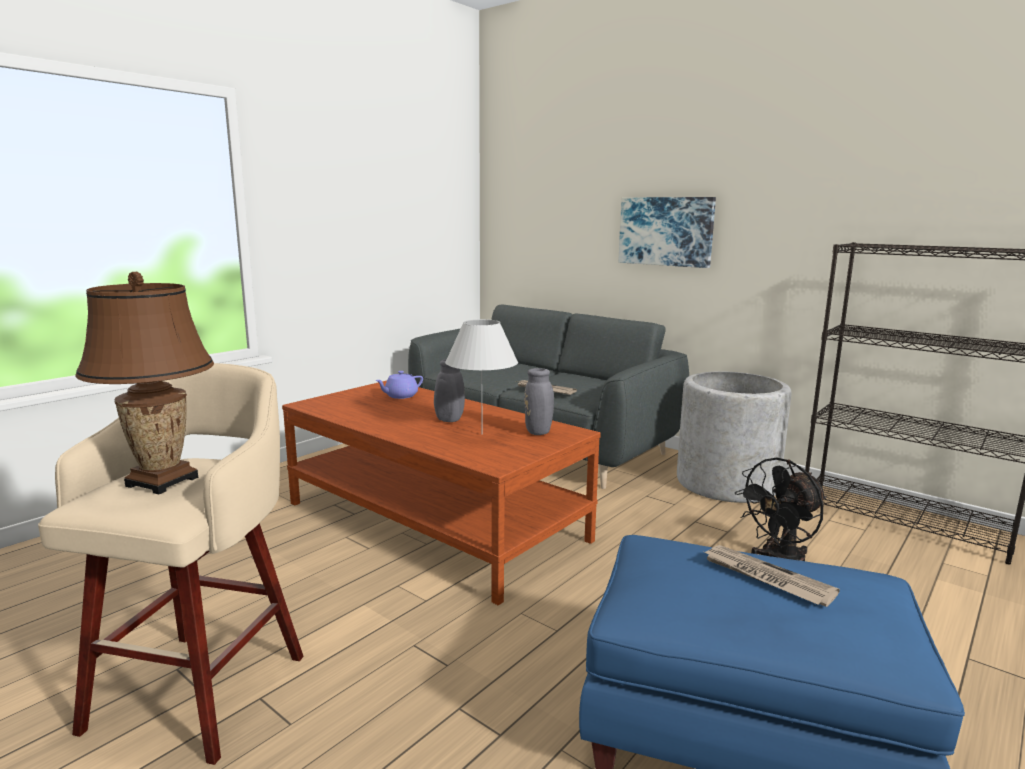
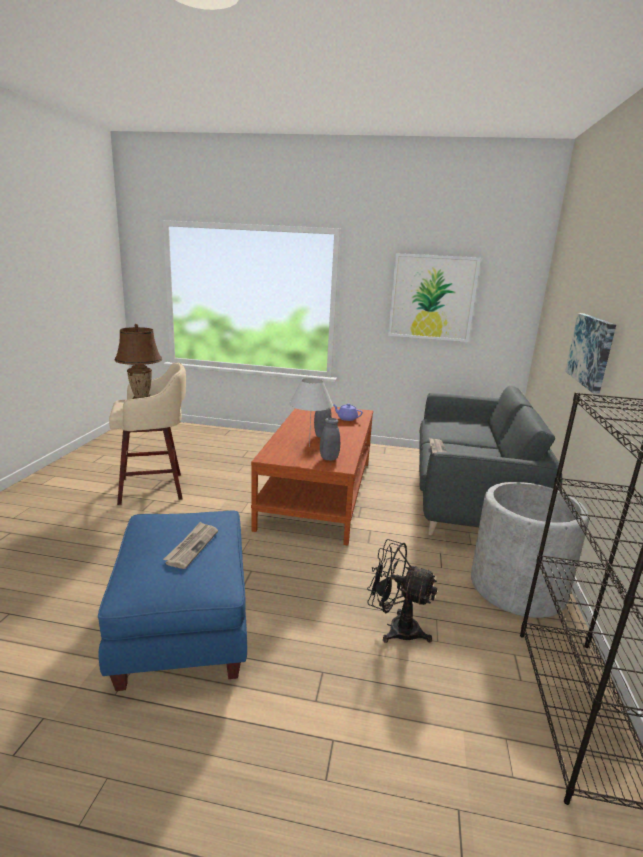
camera: 60 degrees right, 5 degrees up
none -> picture [388,253,481,342]

